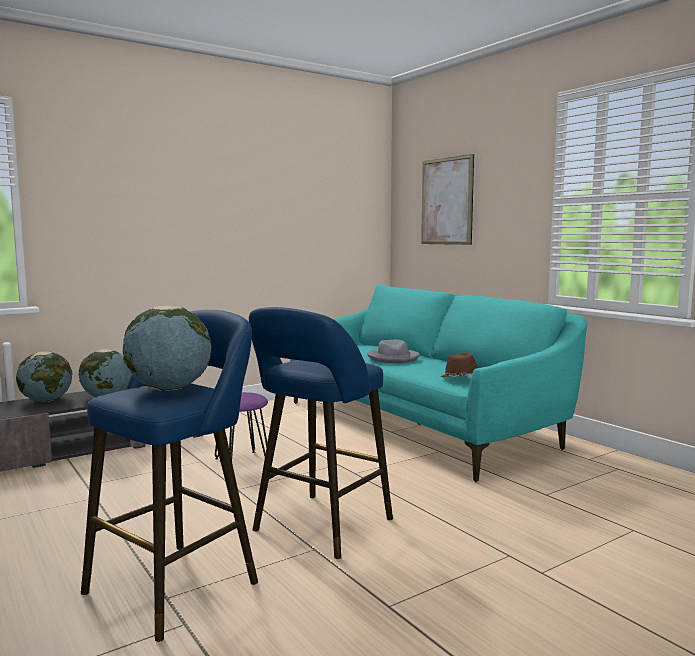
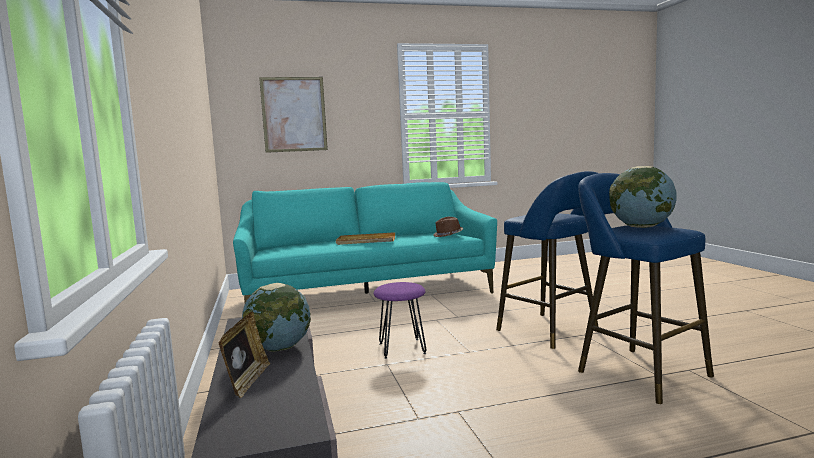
camera: 70 degrees left, 0 degrees up
globe [16,352,72,402] -> picture frame [218,311,270,398]
grey hat [367,339,420,364] -> beige tray [336,232,395,245]

